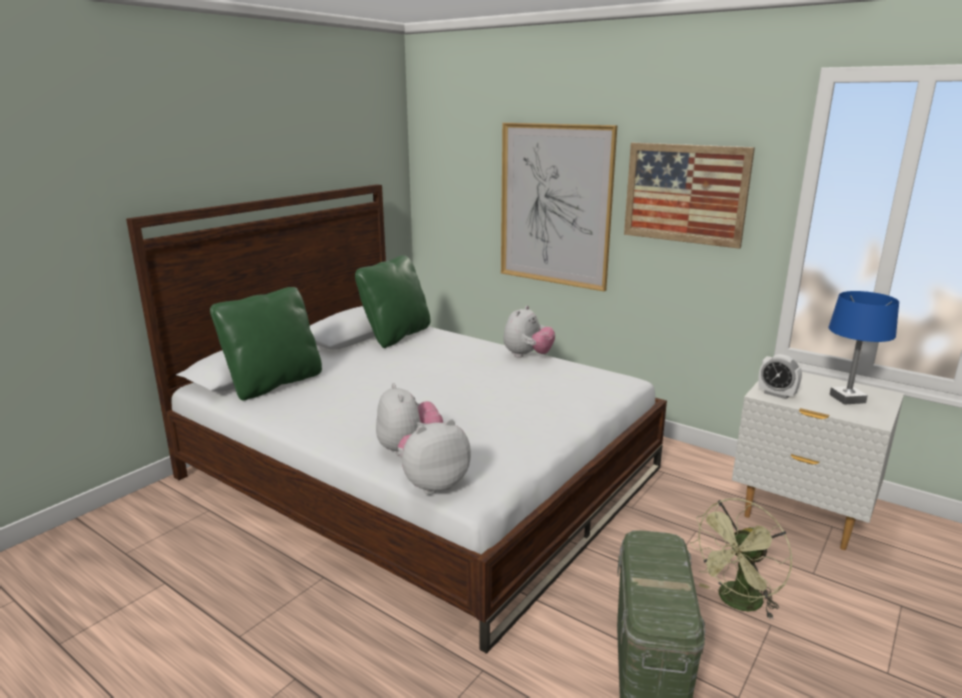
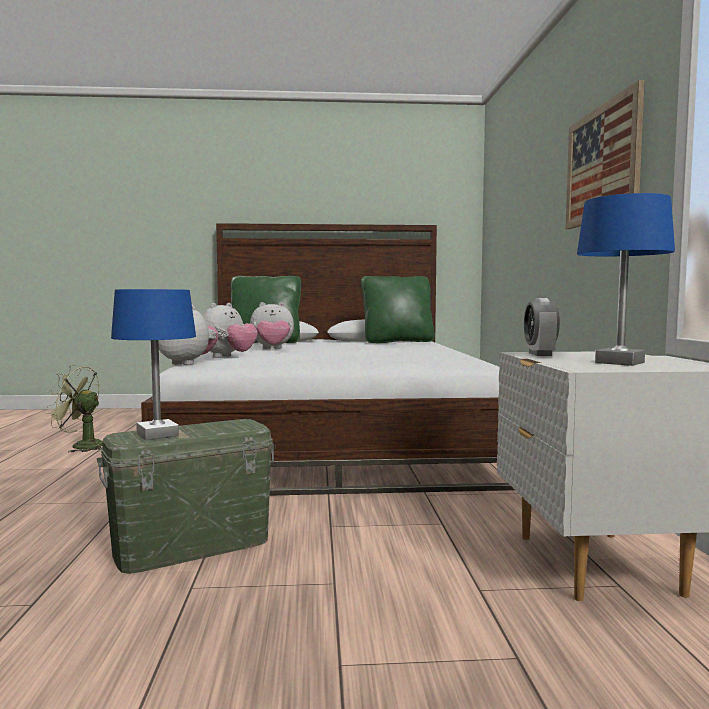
camera: 50 degrees right, 15 degrees down
picture [501,123,618,291] -> none
plush toy [503,305,555,358] -> plush toy moved to [250,302,294,349]
green fan [690,498,792,619] -> green fan moved to [45,365,103,452]
none -> blue table lamp [111,289,196,440]

